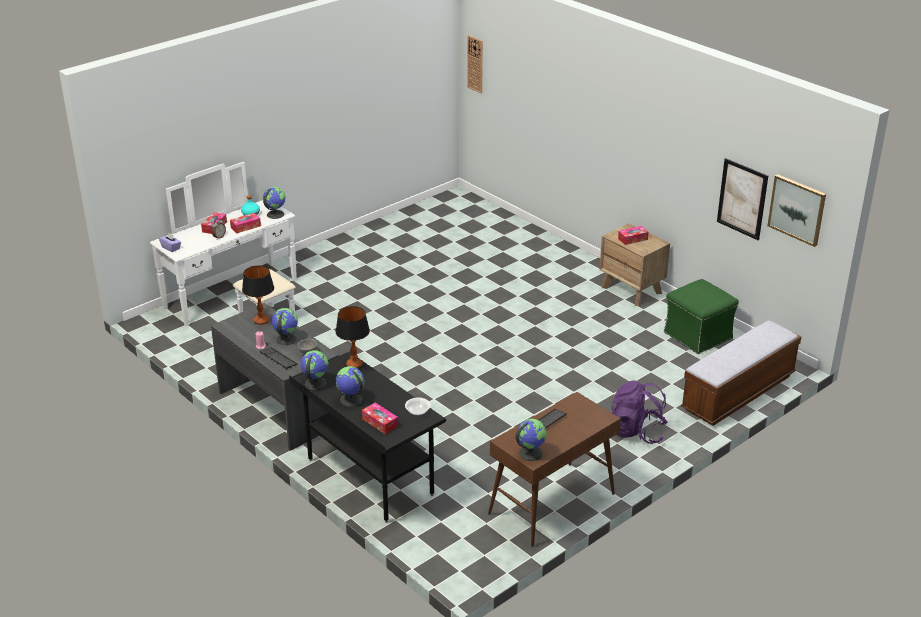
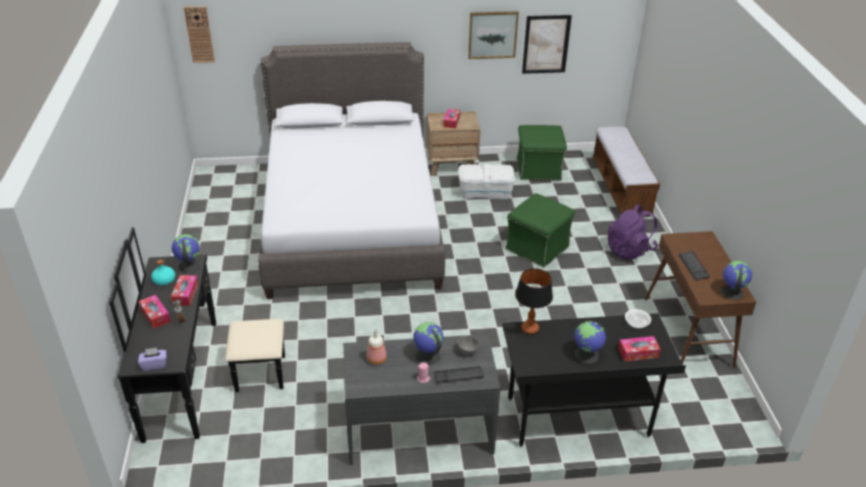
camera: 55 degrees left, 5 degrees up
white dresser [150,162,297,326] -> black dresser [109,227,285,443]
table lamp [242,266,274,325] -> bottle [367,329,387,365]
globe [300,350,328,390] -> none
picture [767,174,826,247] -> picture moved to [468,11,519,59]
none -> grey bed [258,42,445,299]
none -> white storage box [459,164,515,199]
none -> green ottoman [505,193,575,268]

